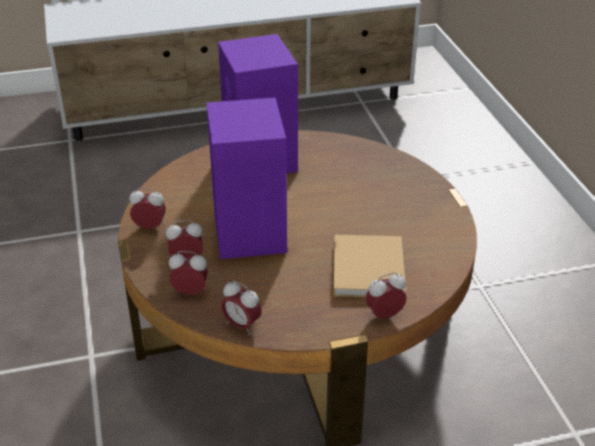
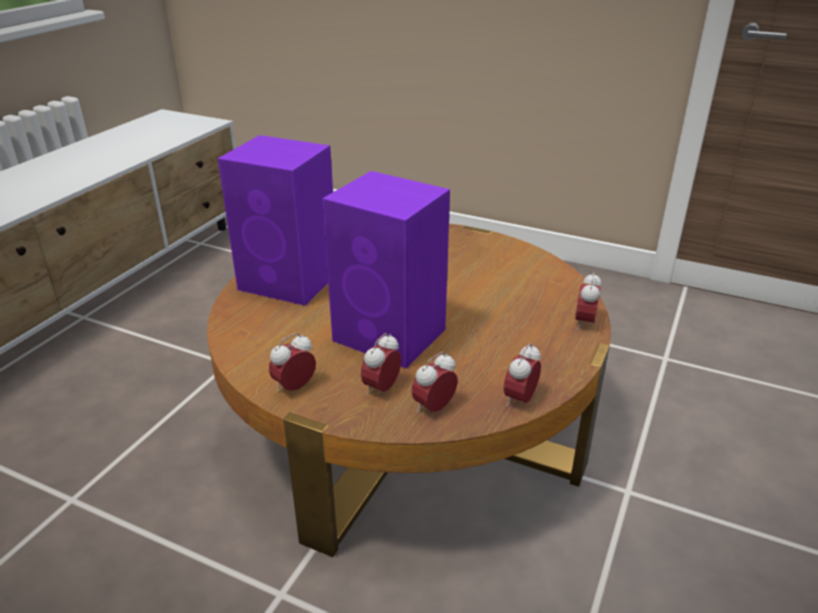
camera: 50 degrees left, 5 degrees down
alarm clock [221,281,262,335] -> alarm clock turned 135 degrees clockwise [504,343,541,407]
beige book [334,235,406,297] -> none

